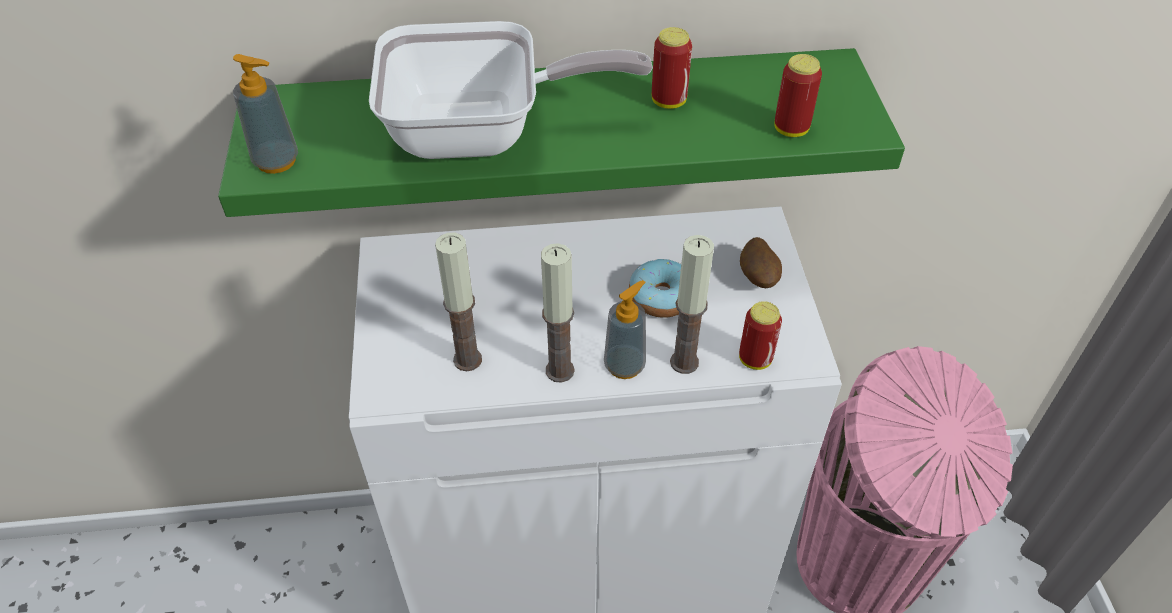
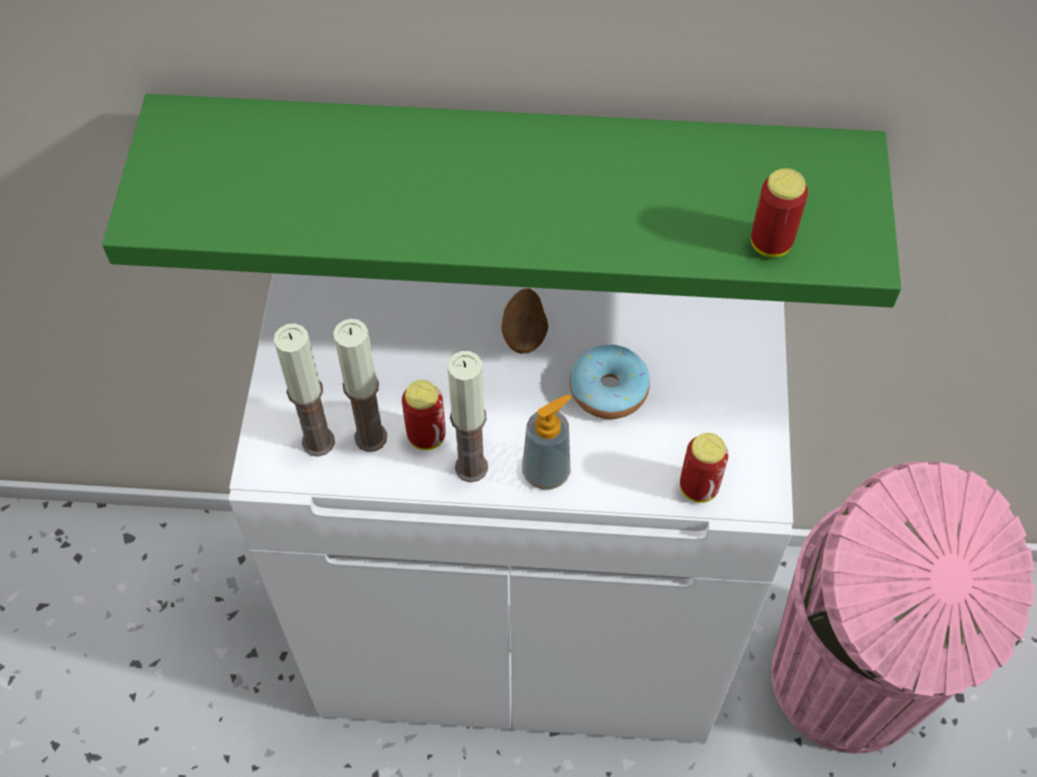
camera: 10 degrees right, 10 degrees up
soap dispenser [233,54,298,174] -> none
frying pan [369,21,653,159] -> none
can [652,27,692,109] -> can moved to [402,380,446,450]
candle [670,235,714,374] -> candle moved to [274,324,335,457]
potato [740,237,782,288] -> potato moved to [501,288,548,354]

